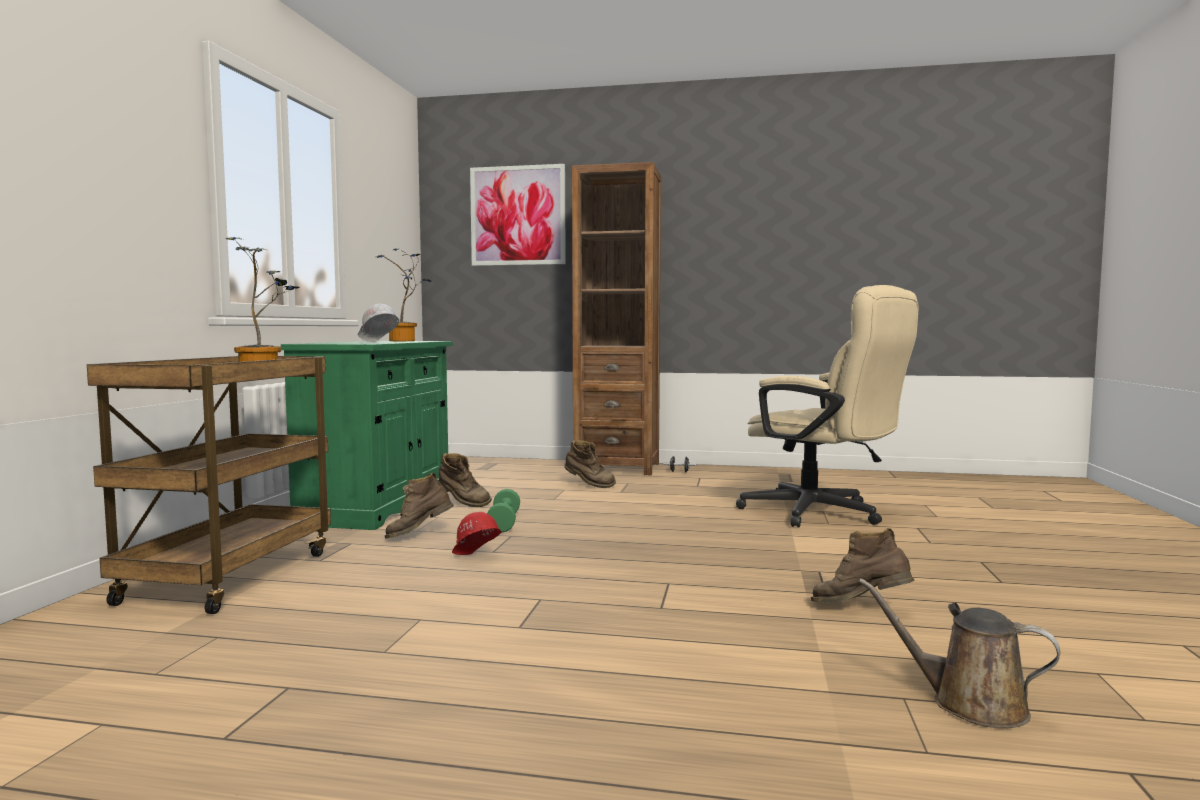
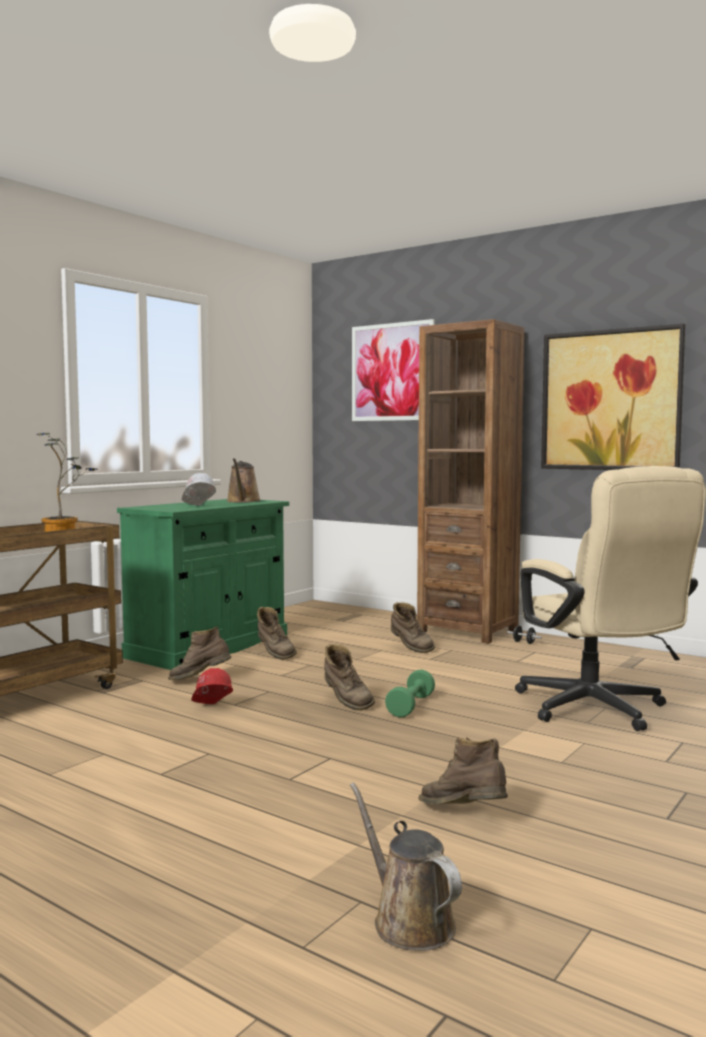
camera: 25 degrees right, 0 degrees up
potted plant [377,248,432,341] -> brown watering can [226,458,261,503]
green dumbbell [487,489,520,533] -> green dumbbell moved to [385,670,435,717]
none -> brown boot [324,644,375,711]
none -> picture [541,324,685,470]

